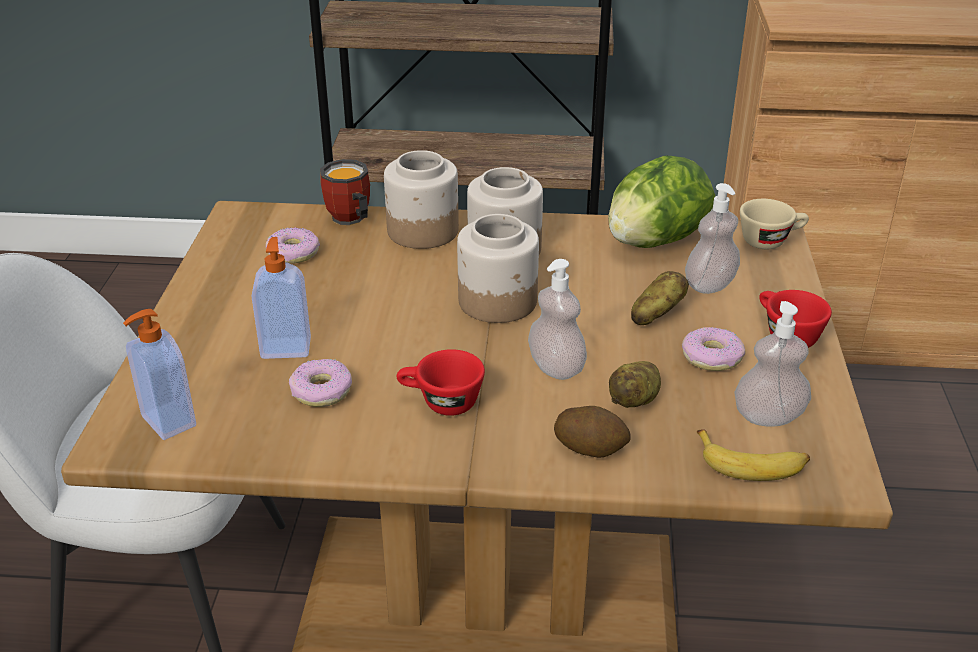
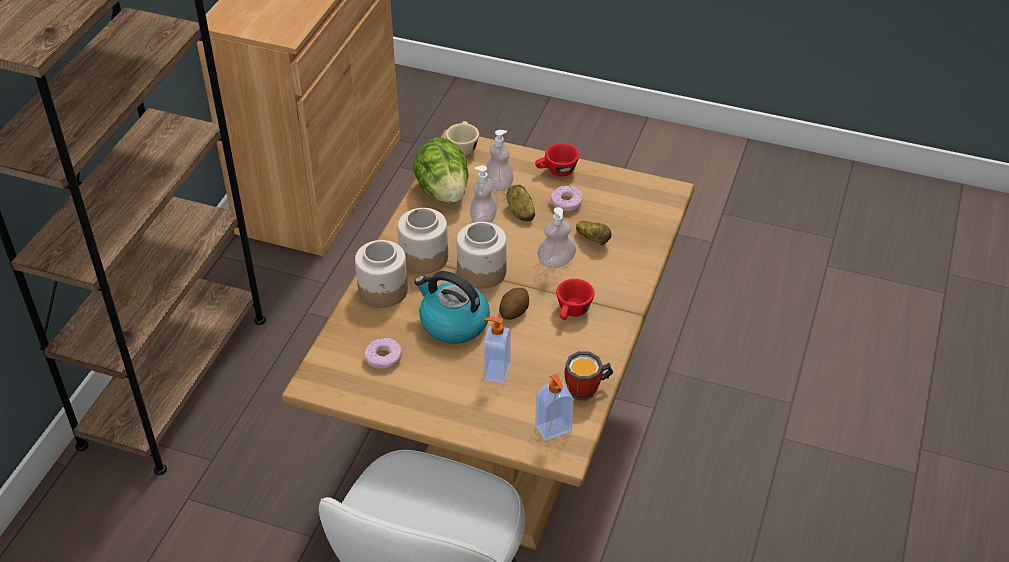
camera: 75 degrees left, 10 degrees up
donut [289,359,352,407] -> none
mug [320,159,370,225] -> mug moved to [564,351,613,401]
potato [554,406,631,458] -> potato moved to [499,288,529,320]
banana [697,429,810,481] -> none
soap dispenser [734,301,811,427] -> soap dispenser moved to [470,166,497,223]
none -> kettle [414,271,490,344]

